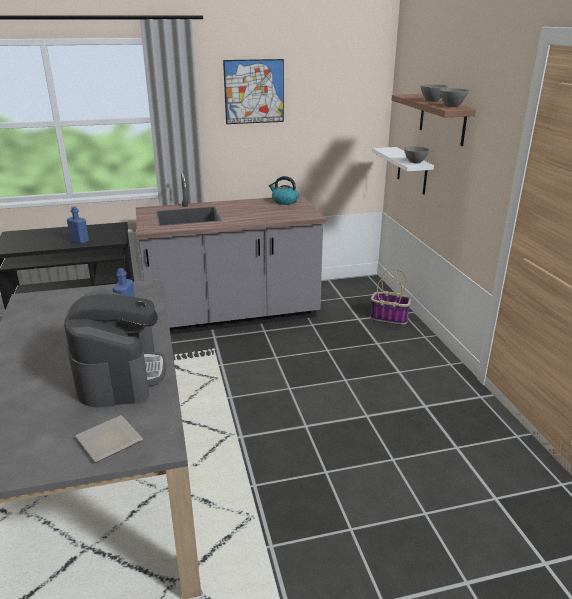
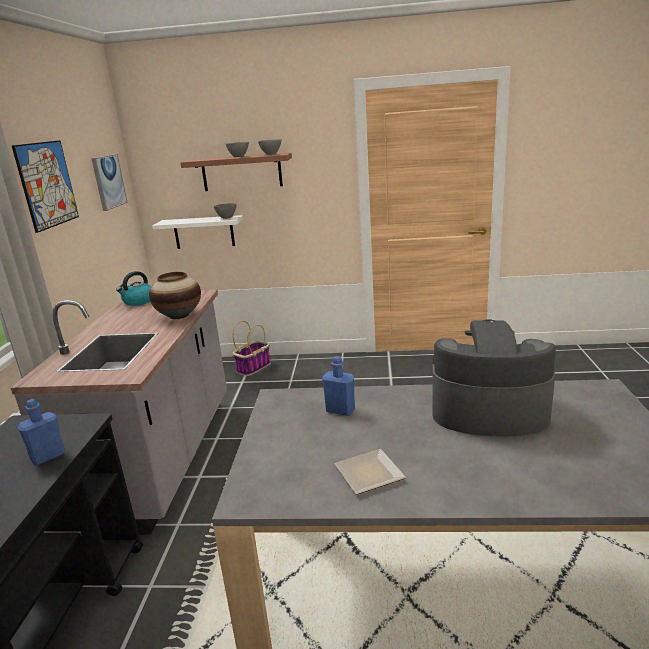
camera: 70 degrees left, 5 degrees down
plate [75,415,143,462] -> plate moved to [334,449,406,495]
none -> picture [91,154,128,211]
none -> vase [149,272,201,319]

